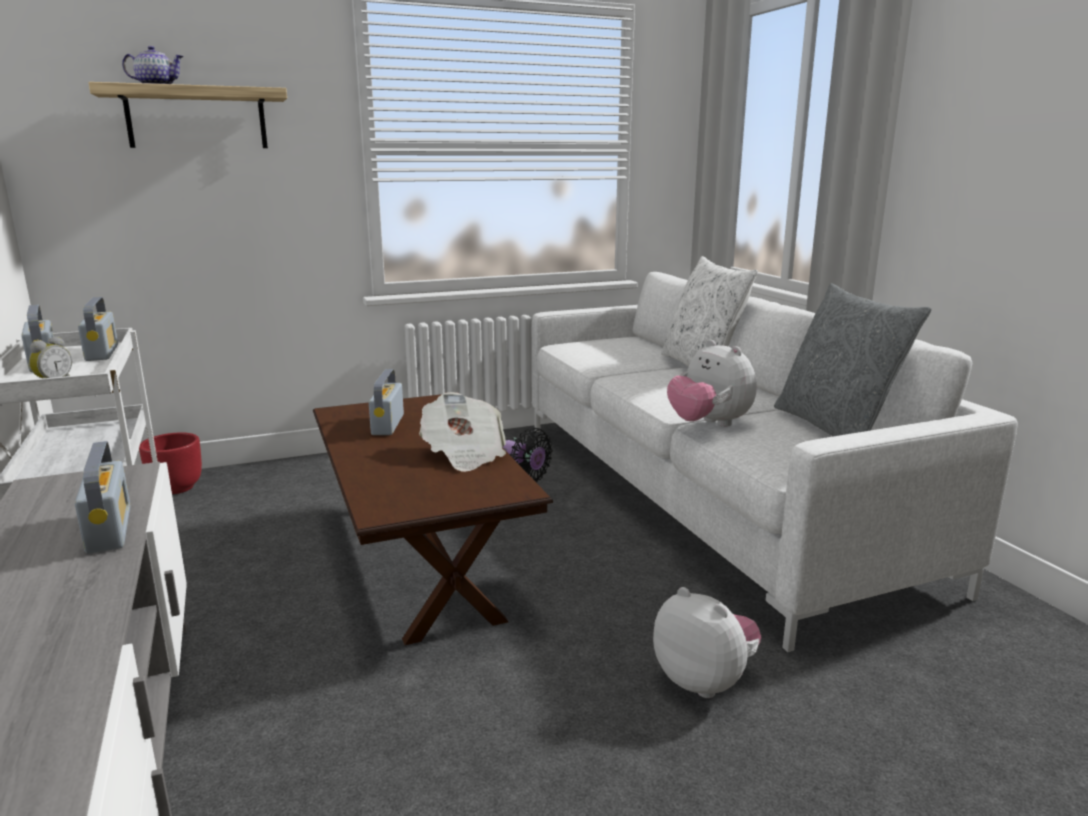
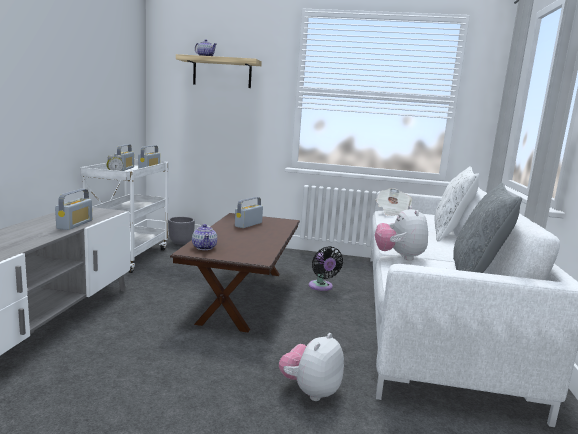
camera: 30 degrees right, 5 degrees down
red planter [139,432,202,494] -> grey planter [168,217,195,245]
newspaper [419,392,506,472] -> newspaper moved to [376,188,412,216]
plush toy [653,587,761,698] -> plush toy turned 135 degrees counterclockwise [279,333,344,401]
none -> teapot [192,224,217,250]

